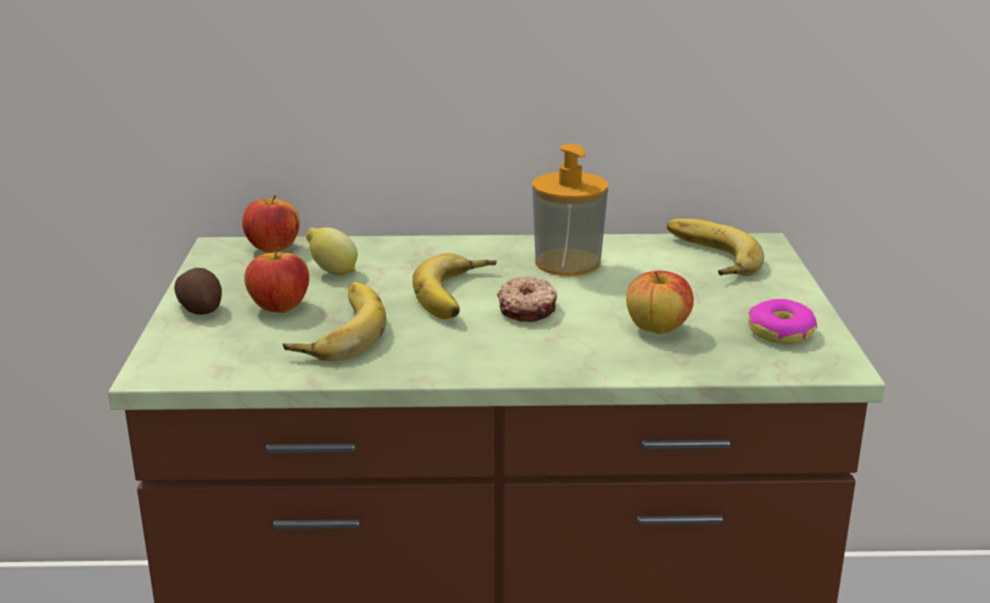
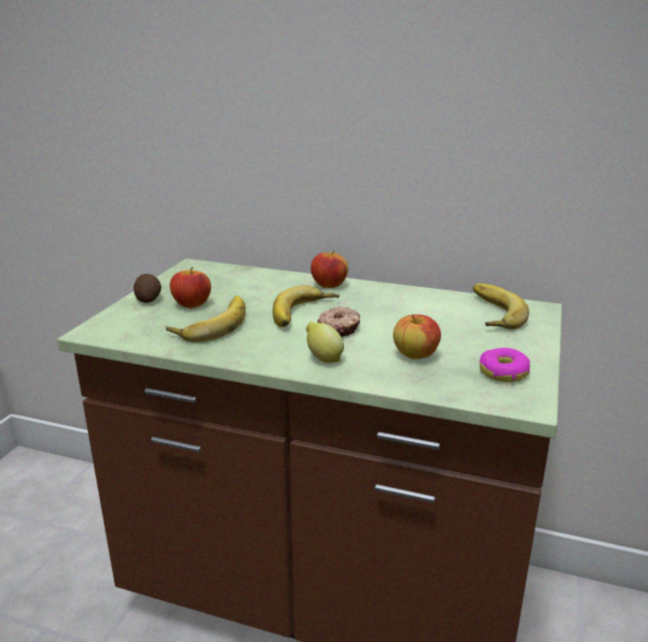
camera: 20 degrees right, 0 degrees up
apple [242,195,300,253] -> apple moved to [311,250,348,288]
lemon [306,227,358,275] -> lemon moved to [306,322,344,363]
soap dispenser [532,144,608,276] -> none

